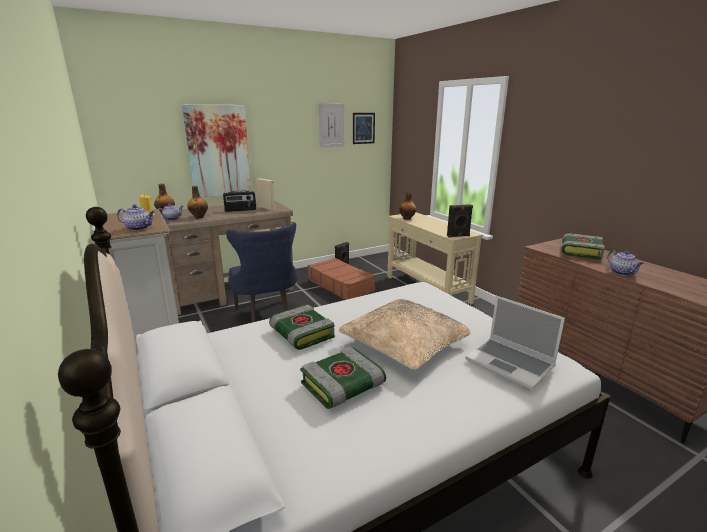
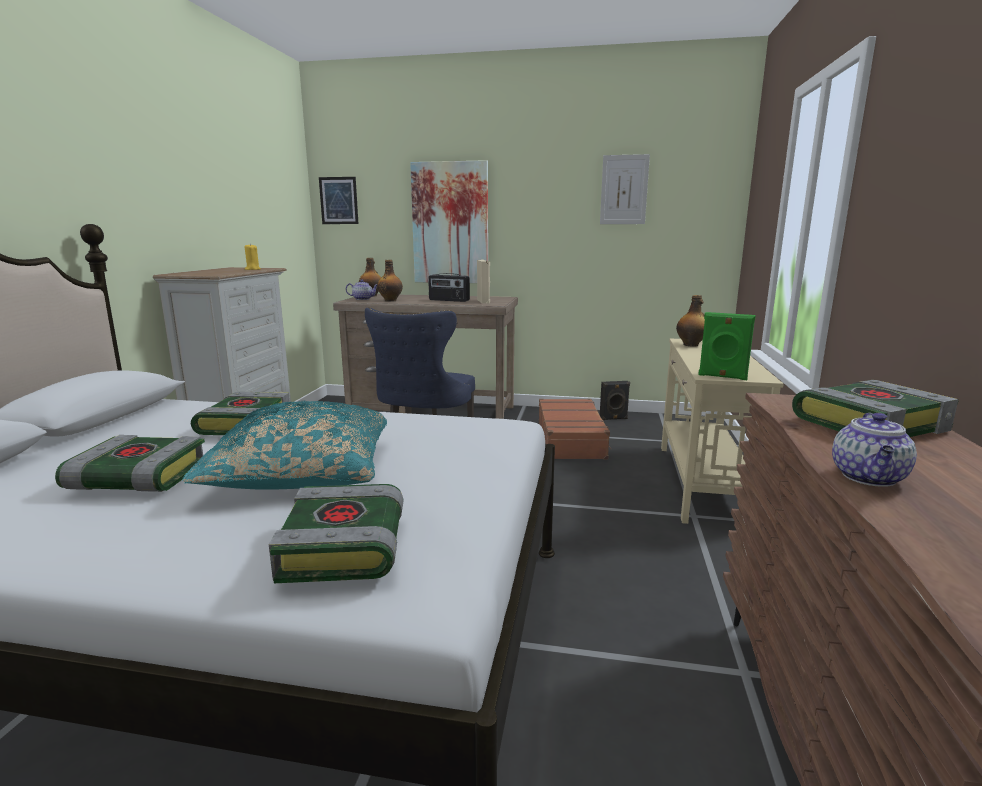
camera: 40 degrees right, 5 degrees down
teapot [117,205,155,231] -> none
beige pillow [339,299,471,370] -> turquoise pillow [182,401,387,490]
picture [353,113,375,144] -> picture moved to [319,177,358,224]
black speaker [447,204,473,237] -> green speaker [698,312,756,380]
laptop [465,296,565,390] -> book [269,484,404,583]

